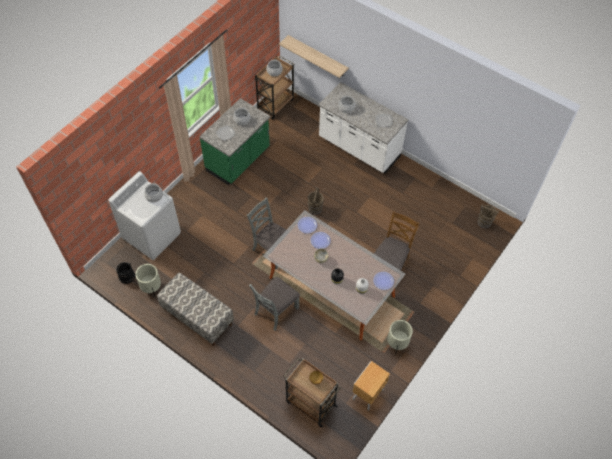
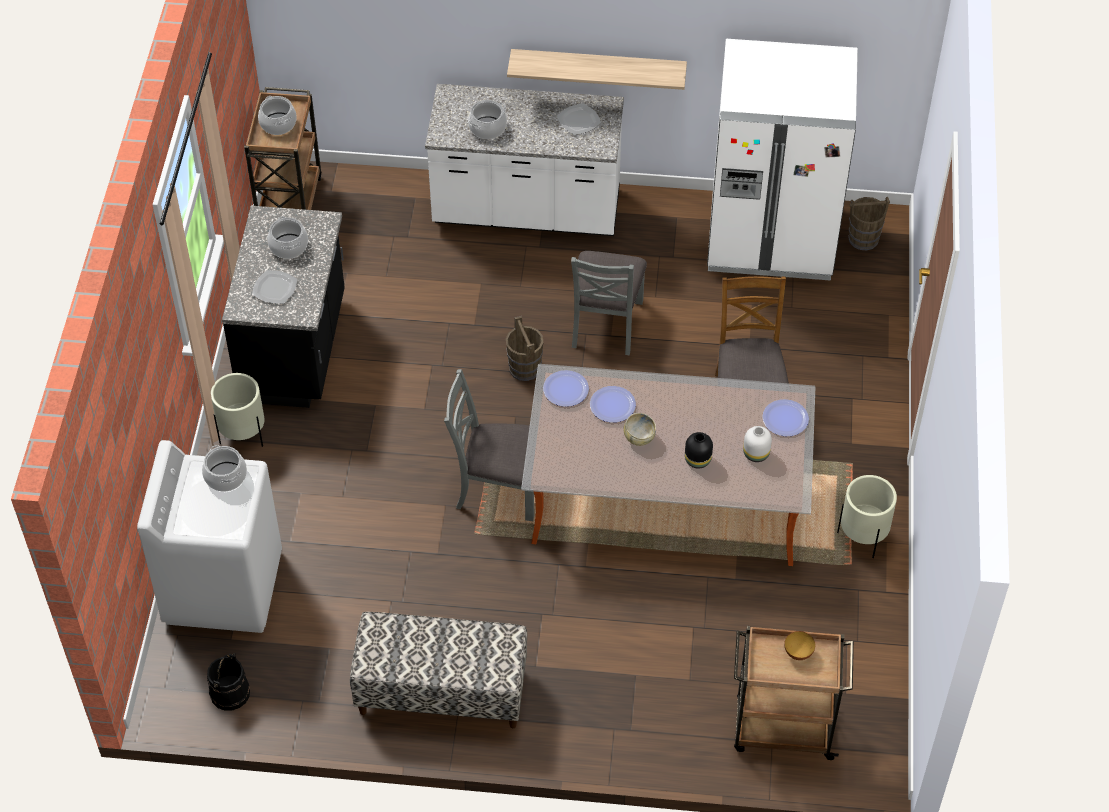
camera: 30 degrees left, 5 degrees down
beige planter [135,264,161,298] -> beige planter moved to [211,373,264,447]
green counter [199,98,271,185] -> black counter [222,206,345,408]
grey chair [249,277,300,331] -> grey chair moved to [571,251,647,355]
shelf [279,35,349,78] -> shelf moved to [507,49,687,90]
brown nightstand [352,361,390,411] -> none
none -> white fridge [707,39,858,281]

